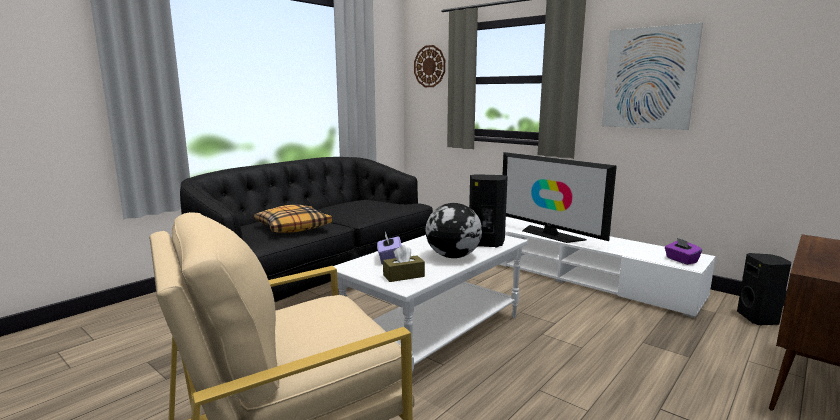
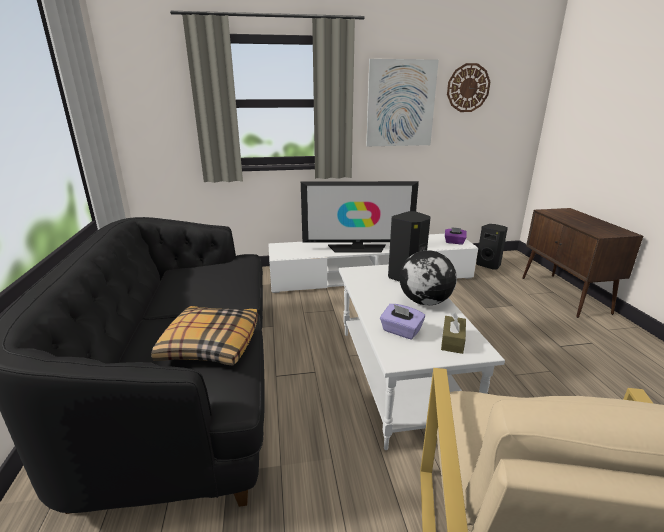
camera: 50 degrees left, 10 degrees up
wall clock [414,45,445,87] -> wall clock moved to [447,63,490,112]

